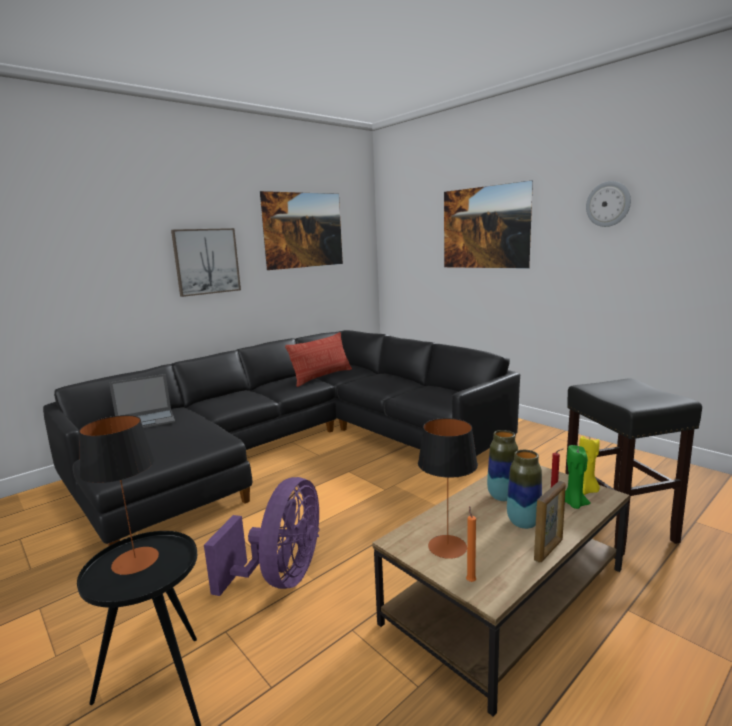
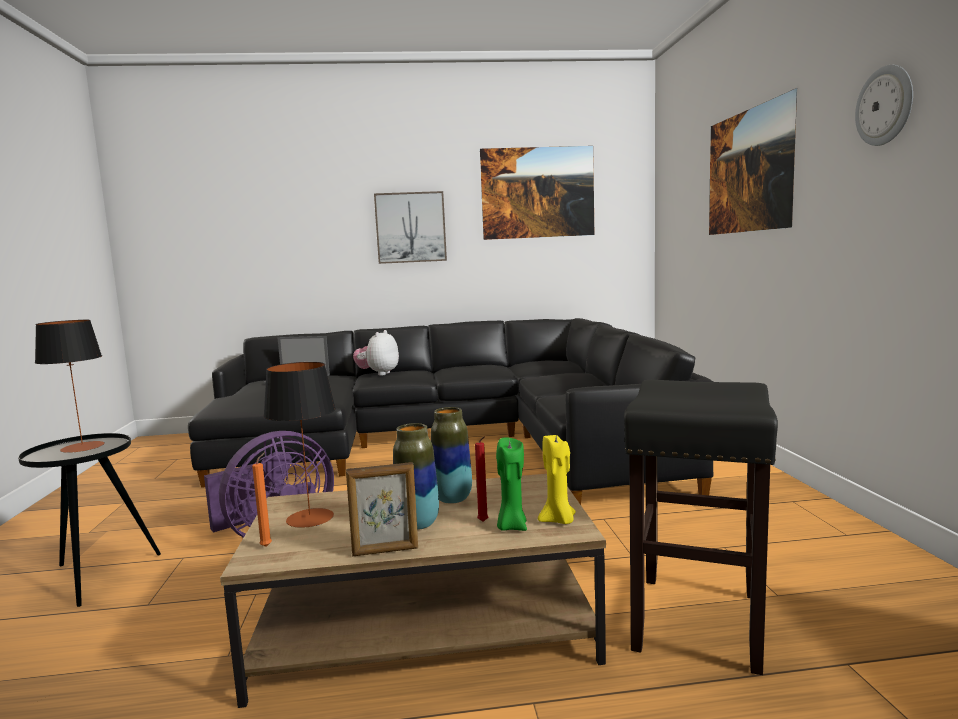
camera: 35 degrees right, 5 degrees down
pillow [285,332,352,387] -> none
none -> plush toy [353,330,399,376]

